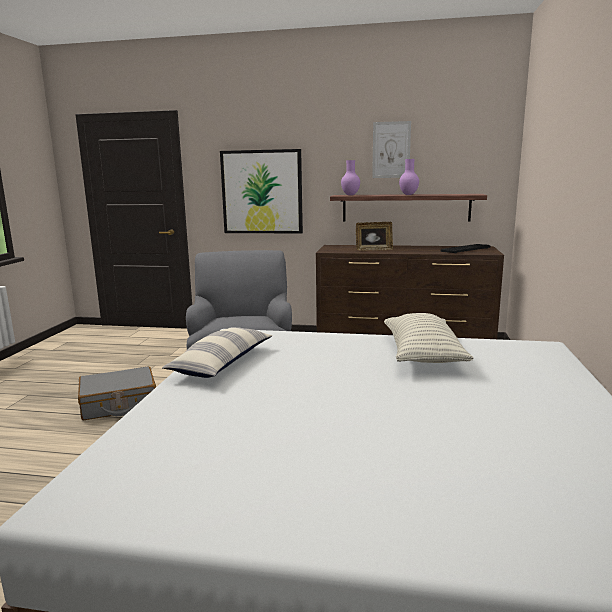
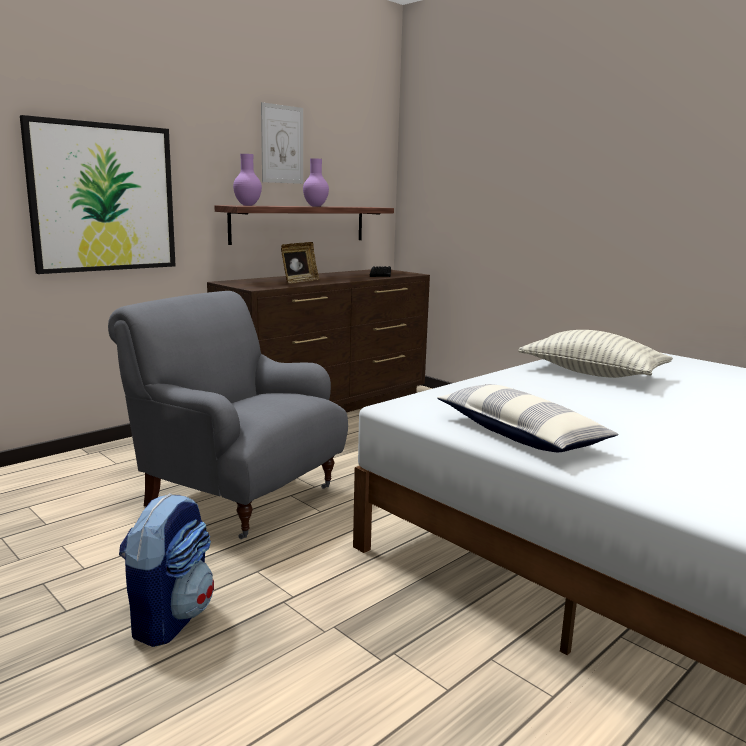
camera: 55 degrees left, 0 degrees up
grey suitcase [78,367,156,420] -> backpack [119,493,214,647]

